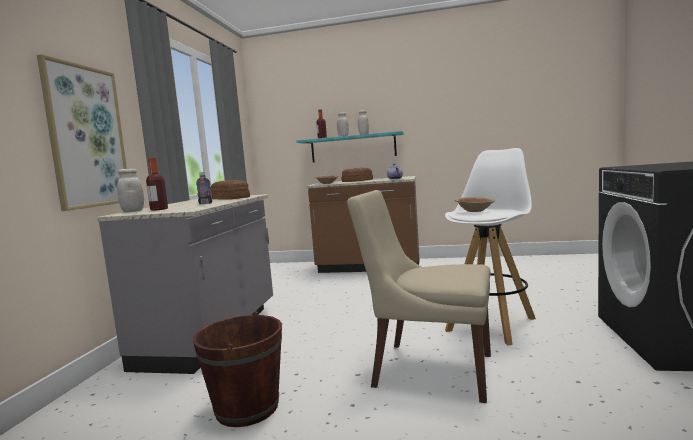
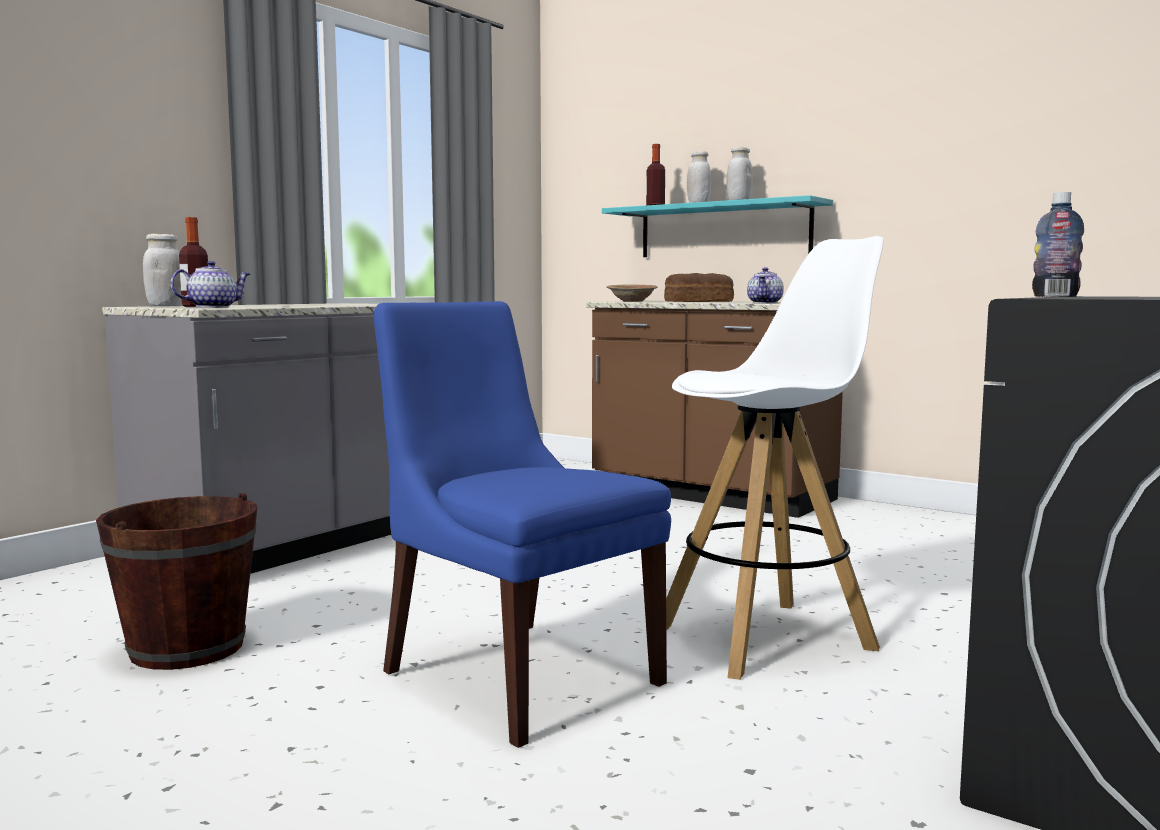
camera: 25 degrees right, 0 degrees up
picture [37,54,127,211] -> none
bottle [196,172,213,204] -> bottle moved to [1032,192,1084,297]
bread [211,180,250,200] -> none
beige chair [347,190,491,403] -> blue chair [374,301,671,748]
brown bowl [454,197,495,212] -> none
none -> teapot [170,261,251,308]

